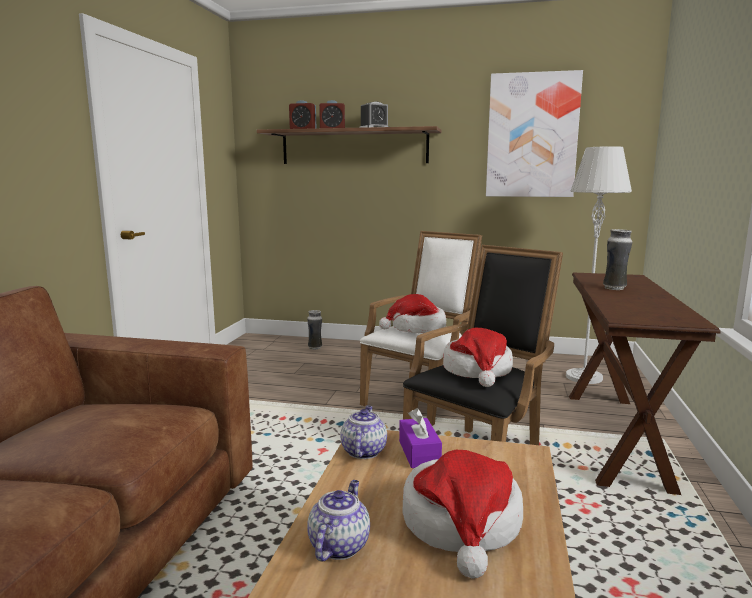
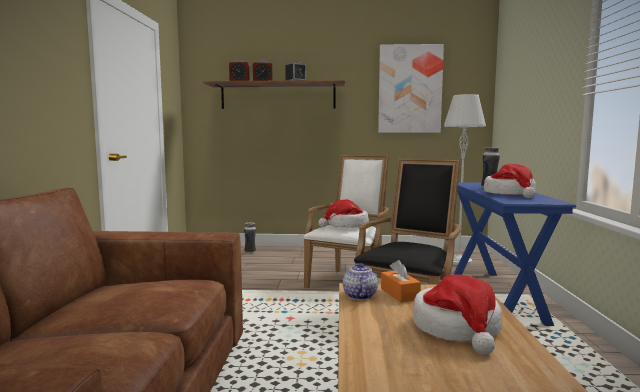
camera: 10 degrees left, 5 degrees down
teapot [307,480,370,561] -> none
purple tissue box [399,408,442,468] -> orange tissue box [381,260,421,303]
hat [443,328,513,387] -> hat moved to [484,164,536,198]
brown console table [569,273,721,495] -> blue console table [454,182,576,326]

